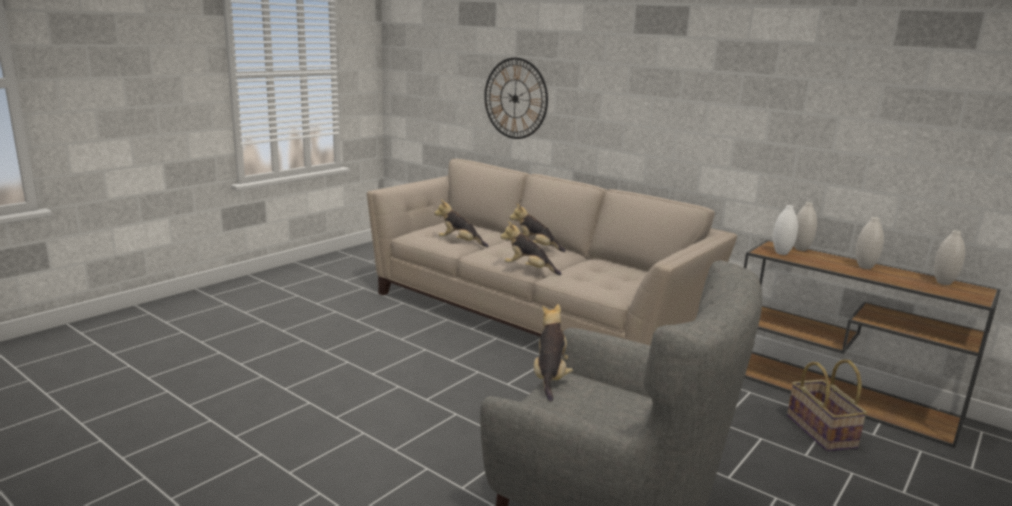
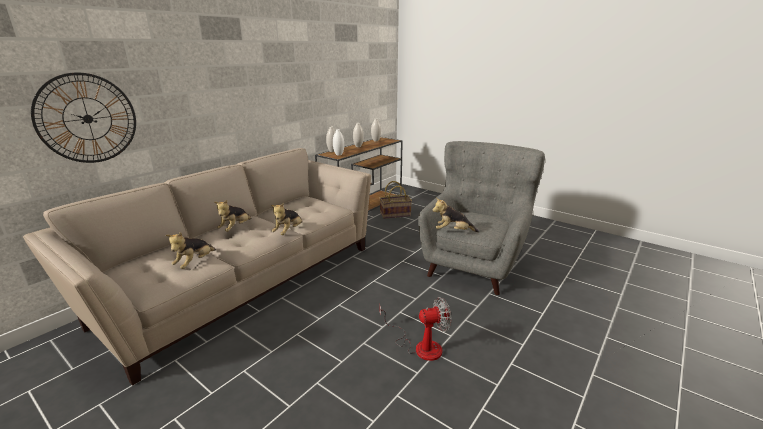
camera: 90 degrees left, 5 degrees up
none -> fan [379,297,451,361]

